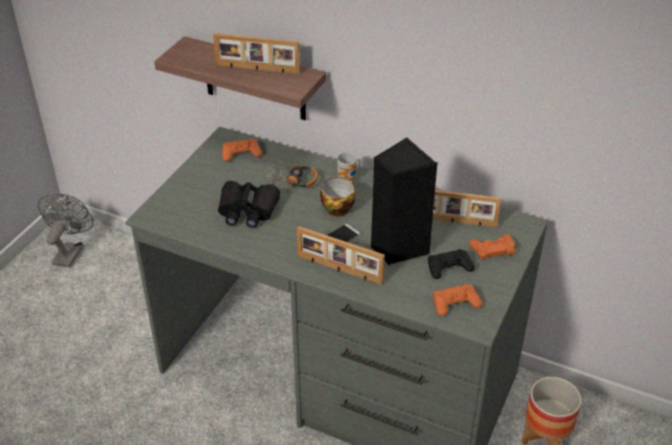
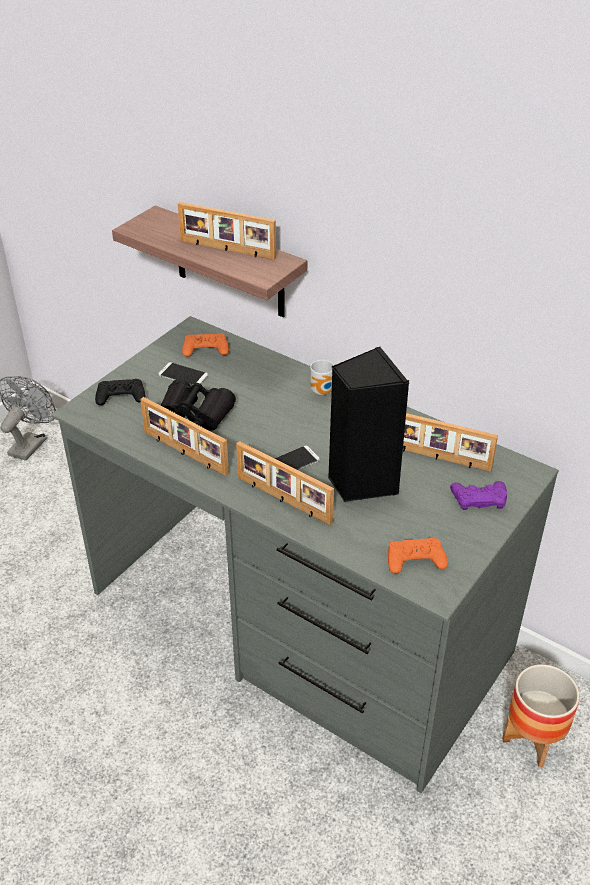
camera: 10 degrees right, 0 degrees up
headphones [266,160,318,187] -> none
cup [320,177,356,216] -> none
black game controller [428,249,475,279] -> black game controller moved to [95,379,145,405]
orange game controller [469,234,515,260] -> purple game controller [450,481,507,510]
none -> picture frame [140,397,229,476]
none -> phone [158,362,208,386]

